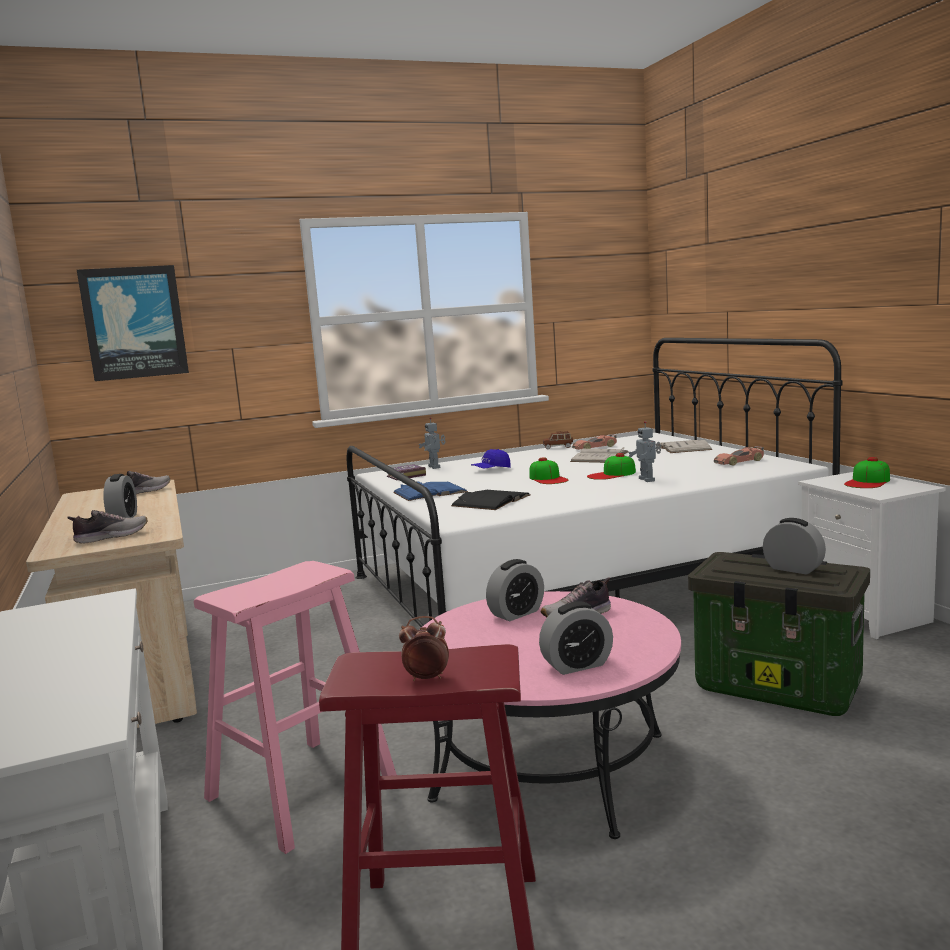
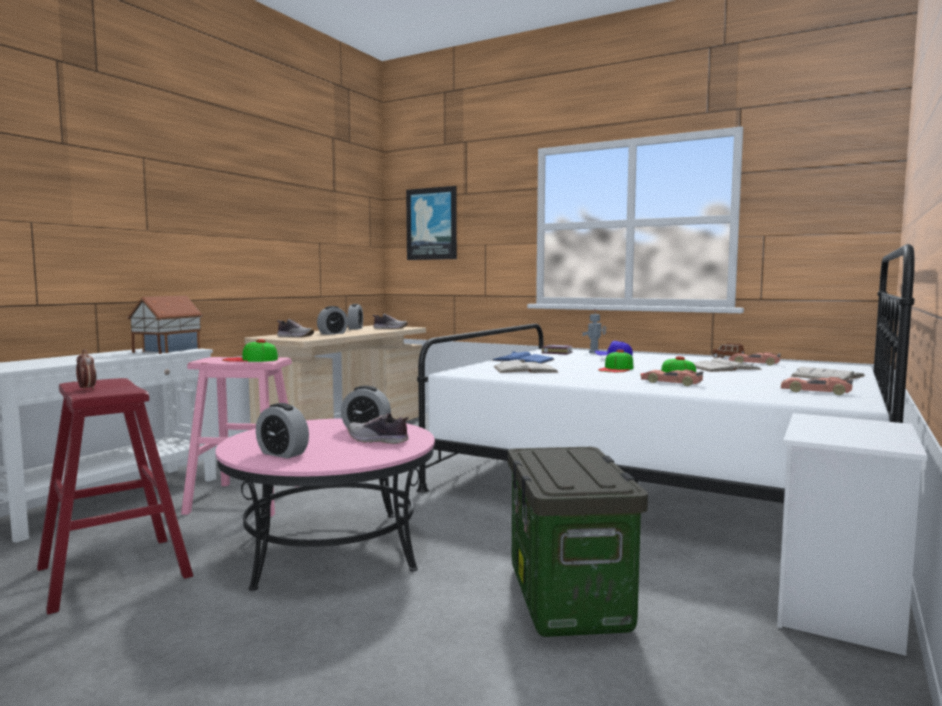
camera: 50 degrees right, 5 degrees down
black book [451,490,531,510] -> white book [494,360,558,373]
toy robot [628,421,661,482] -> toy car [641,369,704,386]
alarm clock [763,518,826,574] -> alarm clock moved to [347,304,363,330]
cap [844,457,890,488] -> cap moved to [222,339,278,362]
none -> toy house [127,296,203,354]

